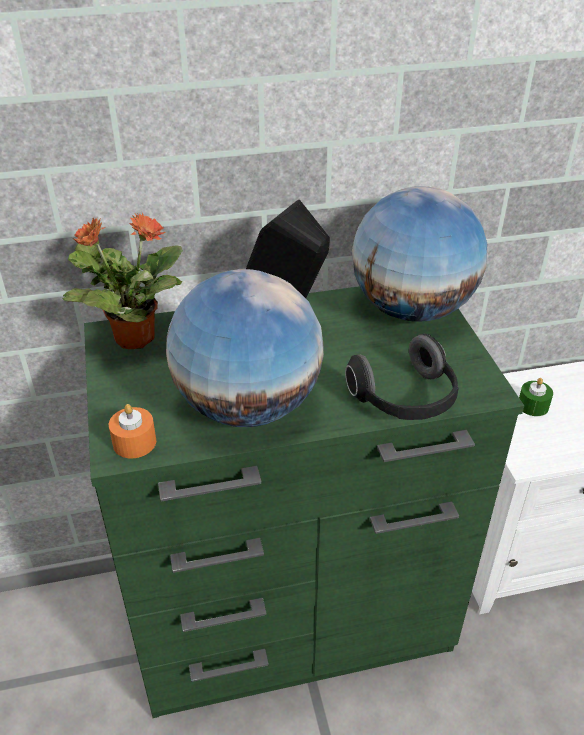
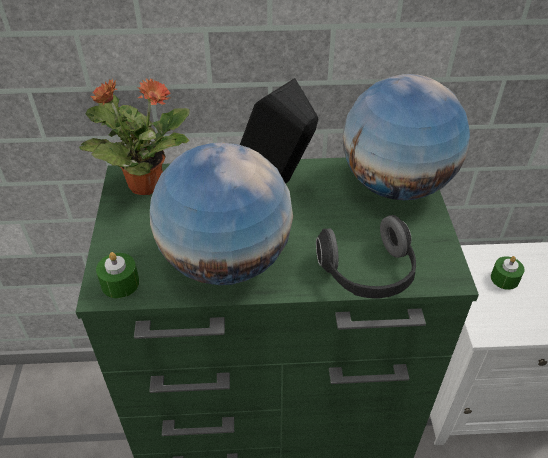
camera: 10 degrees right, 5 degrees up
orange candle [109,404,156,458] -> green candle [96,252,139,298]

